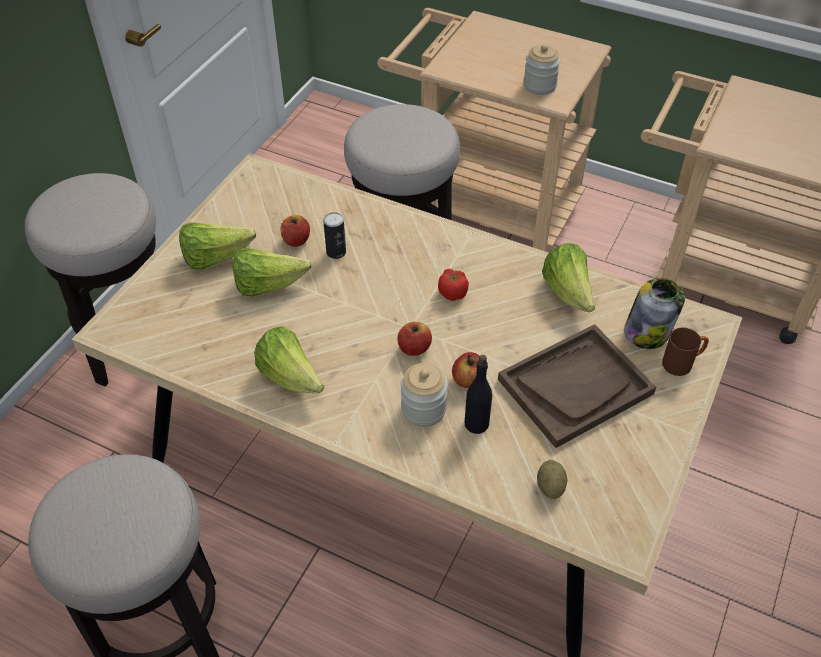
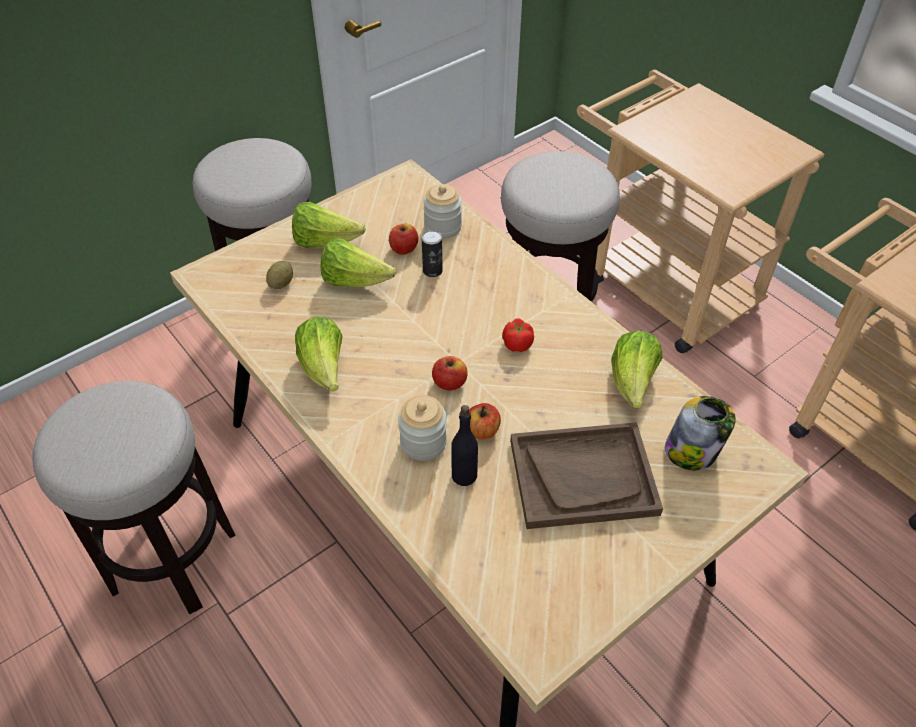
camera: 25 degrees right, 0 degrees up
jar [523,45,561,95] -> jar moved to [423,184,462,239]
potato [537,460,568,499] -> potato moved to [266,261,293,289]
brown mug [662,327,709,376] -> none

